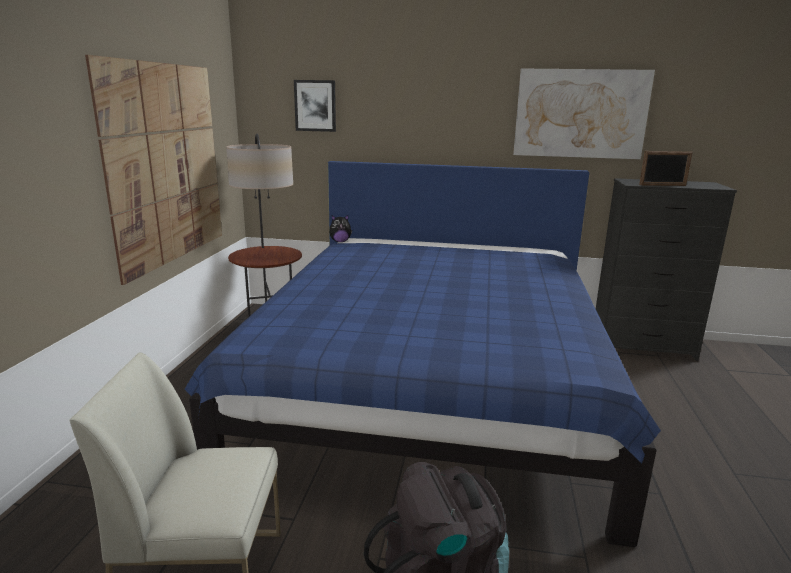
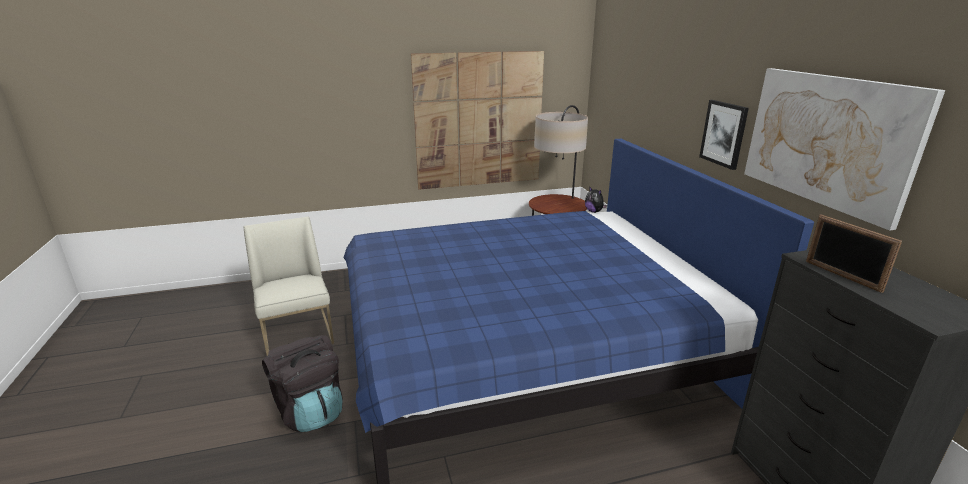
camera: 65 degrees right, 5 degrees up
picture [294,80,336,132] -> picture moved to [699,100,749,170]

